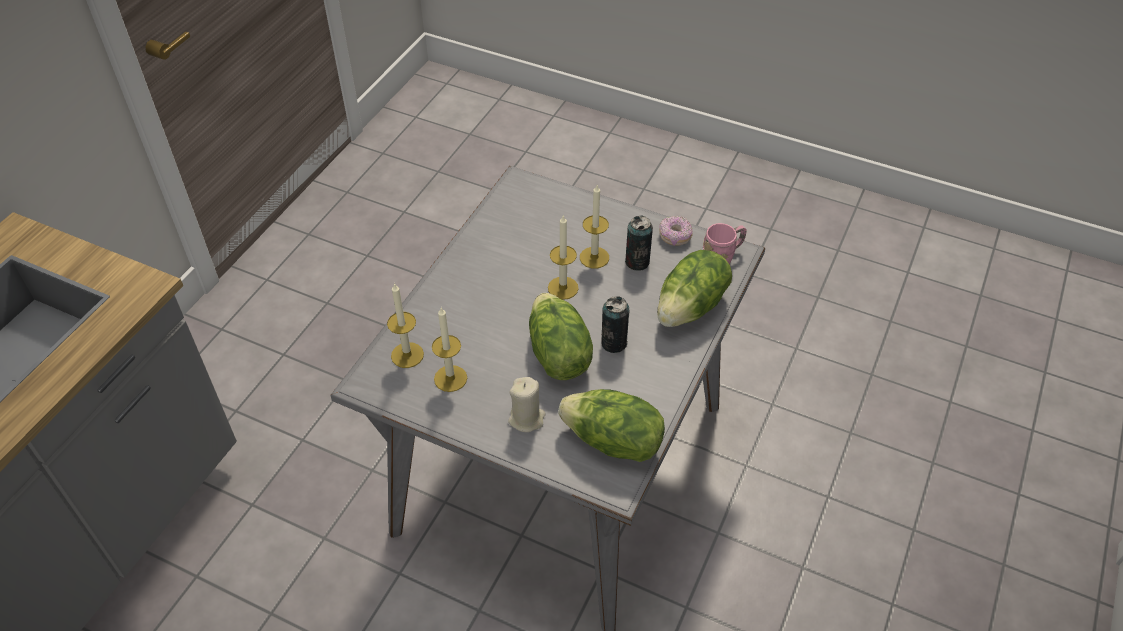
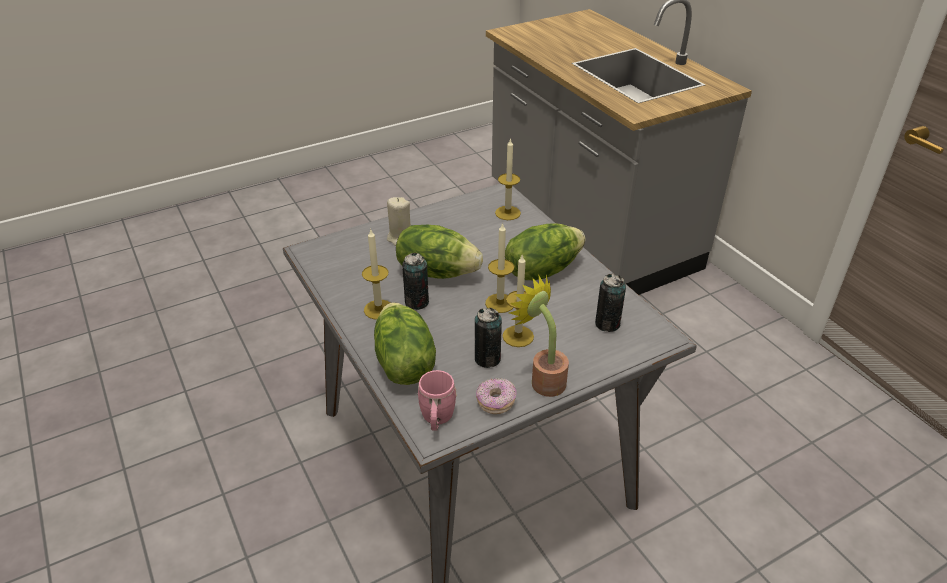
camera: 125 degrees right, 10 degrees down
candle [432,308,467,392] -> candle moved to [362,230,390,320]
lettuce [558,389,665,462] -> lettuce moved to [505,223,585,280]
none -> potted plant [509,275,569,397]
none -> can [595,274,626,332]

